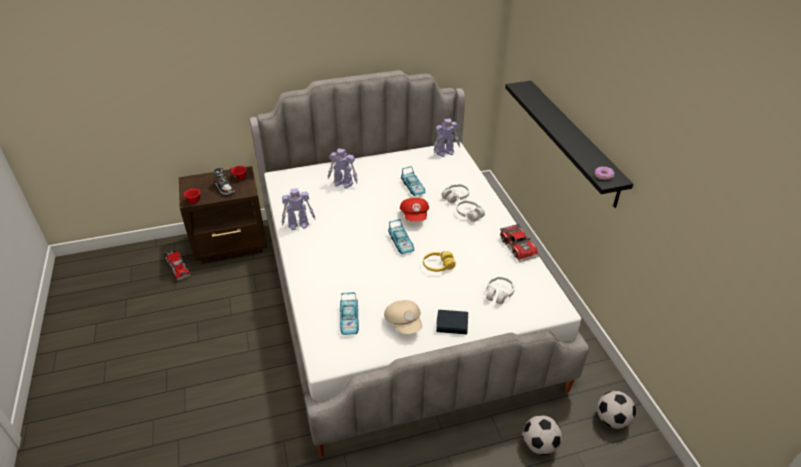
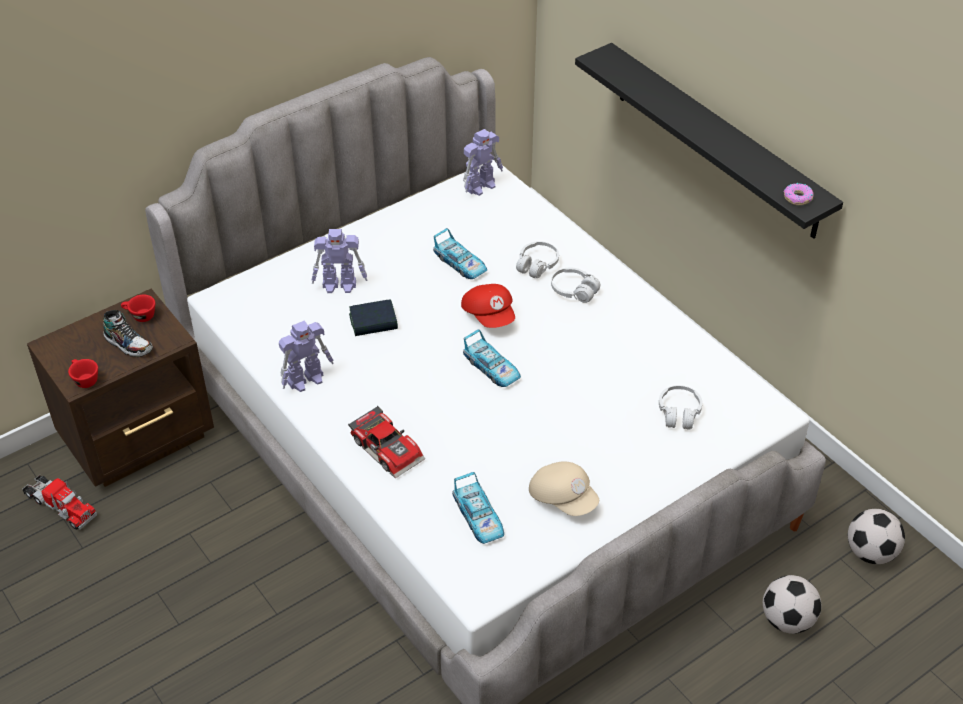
camera: 20 degrees left, 5 degrees up
yellow headphones [423,251,456,272] -> none
book [436,310,468,334] -> book moved to [349,299,398,336]
toy car [500,223,539,262] -> toy car moved to [348,406,425,478]

